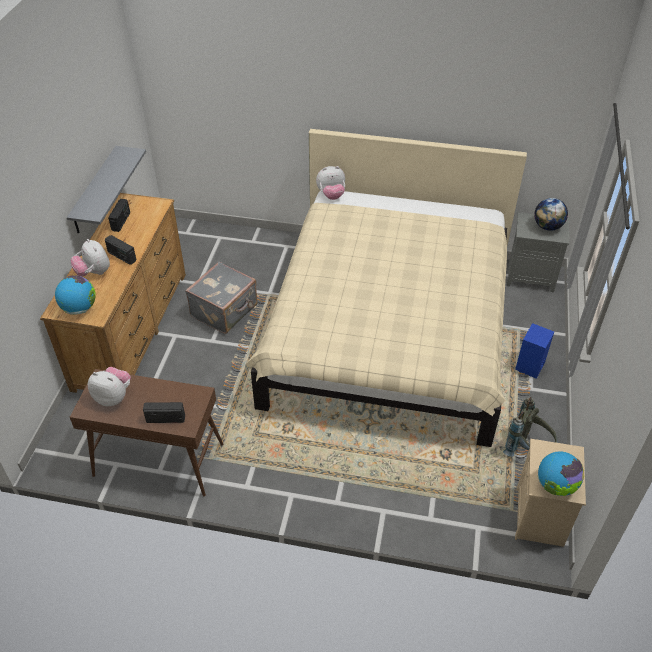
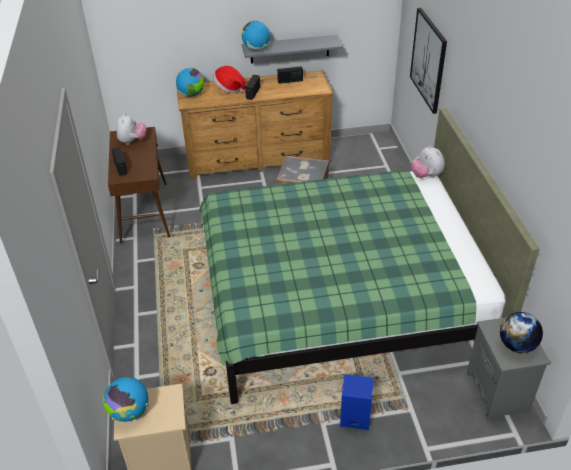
camera: 70 degrees right, 5 degrees down
plush toy [71,239,110,277] -> hat [213,66,246,93]
beige bed [246,129,527,447] -> green bed [199,108,540,404]
grey backpack [503,397,558,457] -> none
none -> globe [242,21,270,51]
none -> picture [410,8,447,114]

